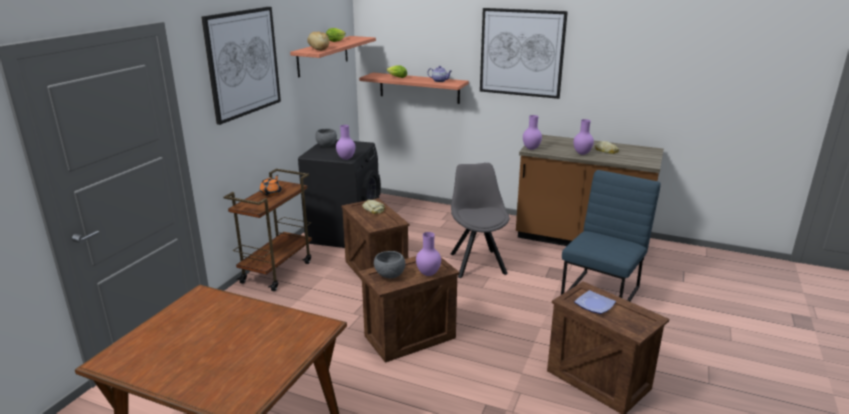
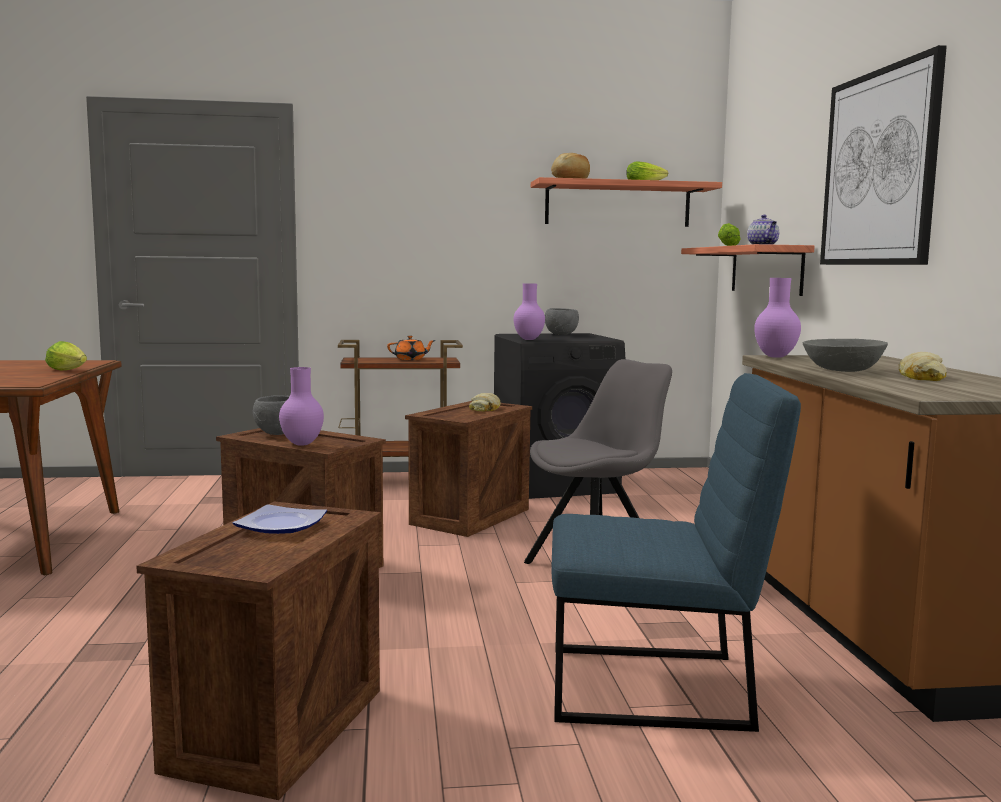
camera: 60 degrees right, 15 degrees down
picture [201,7,281,125] -> none
purple vase [573,119,594,155] -> grey bowl [803,339,888,372]
none -> lettuce [45,341,87,370]

